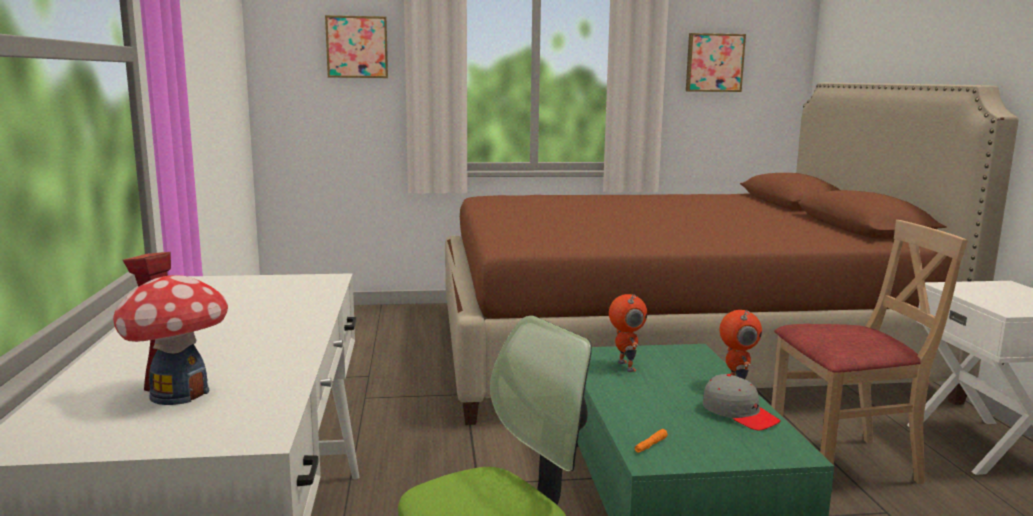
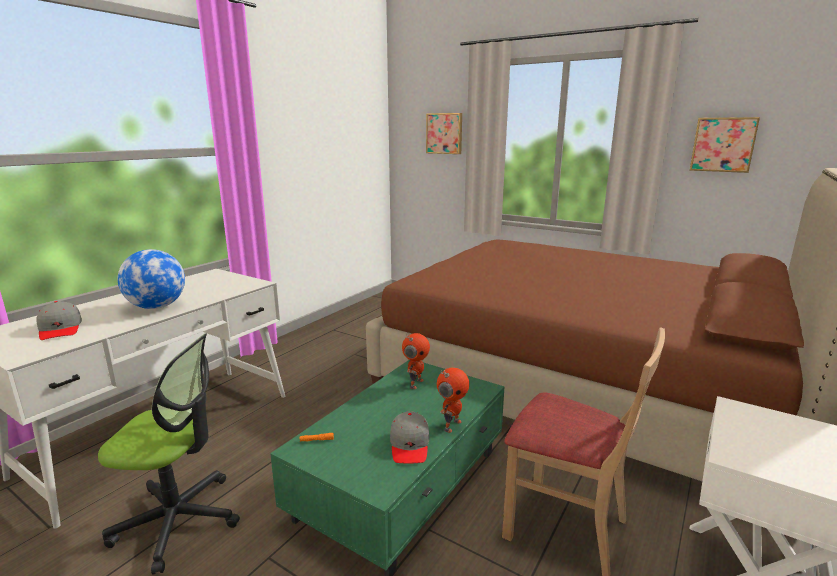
camera: 40 degrees right, 5 degrees up
toy house [113,252,228,405] -> grey cap [36,301,82,340]
none -> globe [118,249,185,309]

